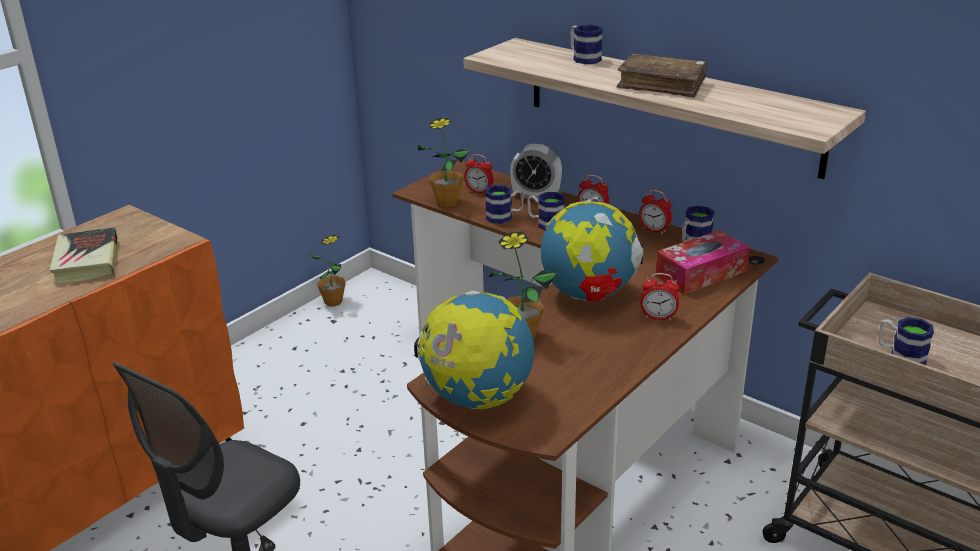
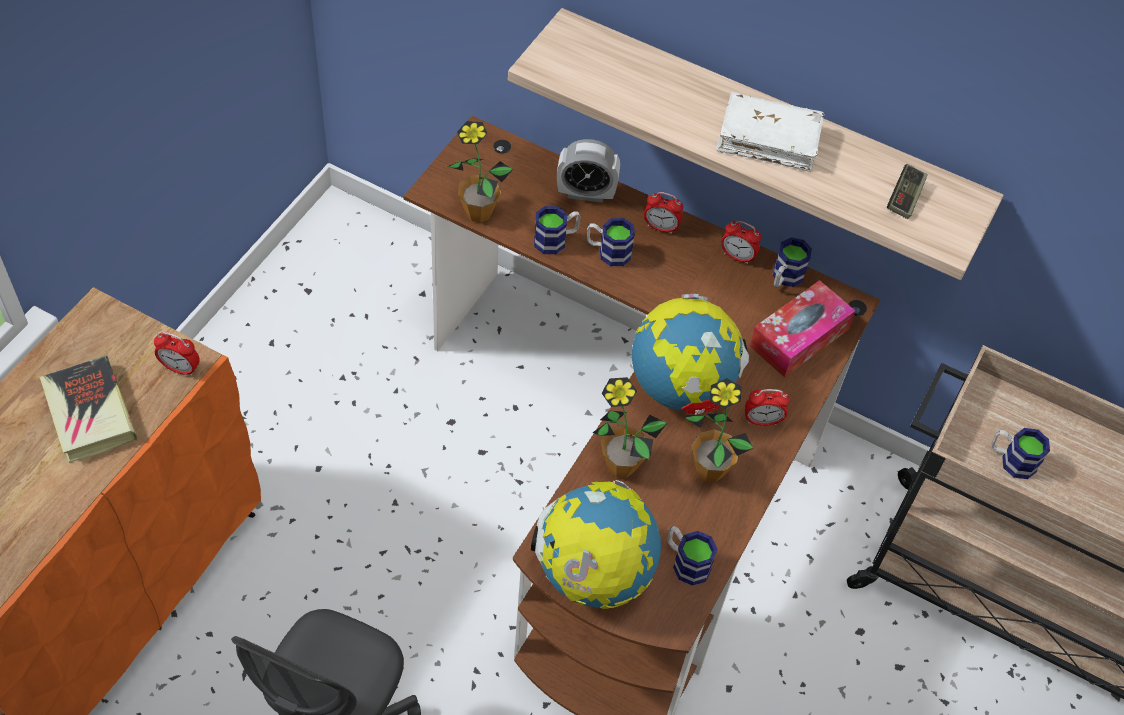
camera: 15 degrees left, 25 degrees up
potted plant [307,235,346,307] -> potted plant moved to [685,378,754,482]
alarm clock [464,154,494,193] -> alarm clock moved to [154,332,200,376]
mug [570,25,603,64] -> mug moved to [668,526,718,586]
brown book [617,53,708,98] -> white book [716,92,824,172]
none -> game controller [887,164,928,219]

